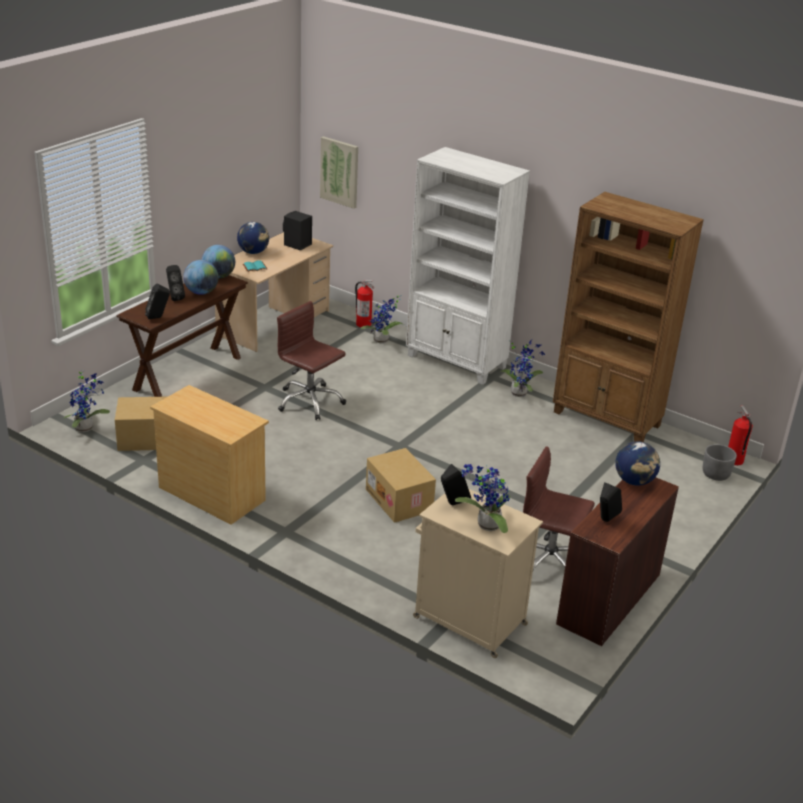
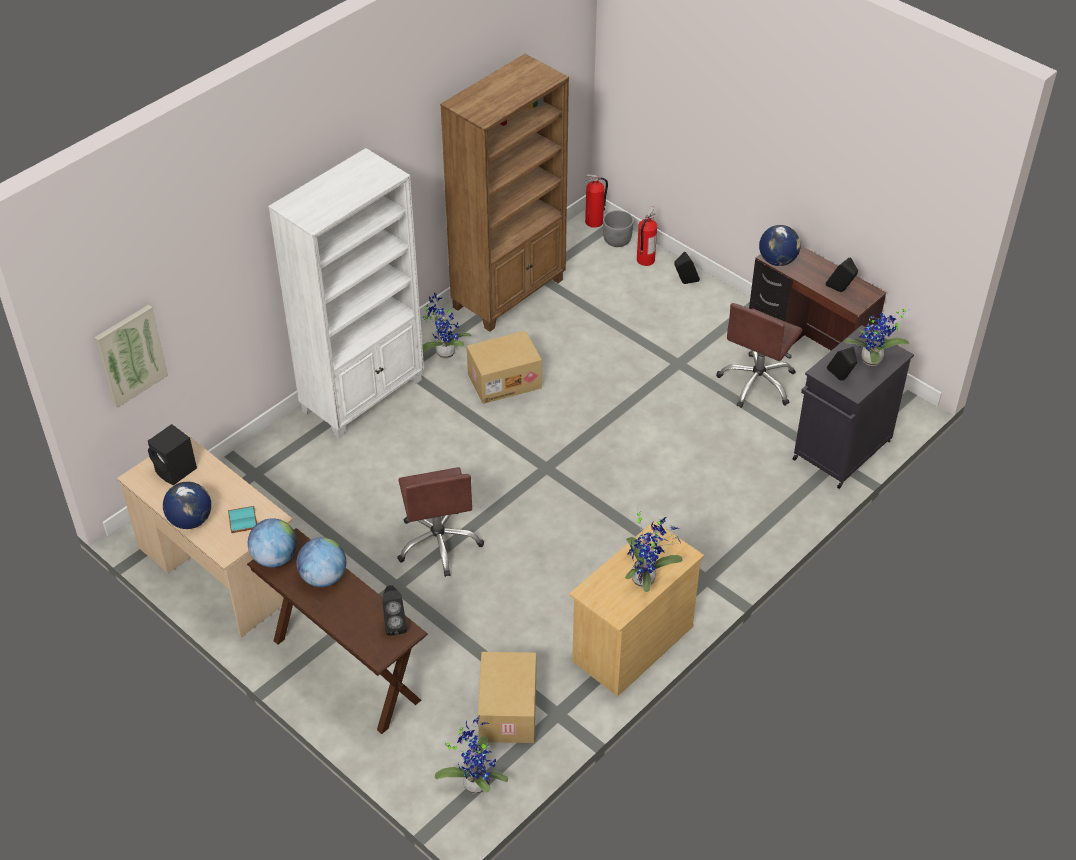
camera: 80 degrees left, 15 degrees up
black speaker [166,265,185,301] -> black speaker moved to [675,252,700,284]
brown office chair [277,301,346,420] -> brown office chair turned 60 degrees counterclockwise [397,467,484,577]
fire extinguisher [355,280,374,328] -> fire extinguisher moved to [637,206,657,266]
potted plant [361,295,404,343] -> potted plant moved to [625,508,683,592]
cardboard box [366,448,436,523] -> cardboard box moved to [467,330,542,404]
beige cabinet [413,489,543,658] -> black cabinet [793,325,914,489]

